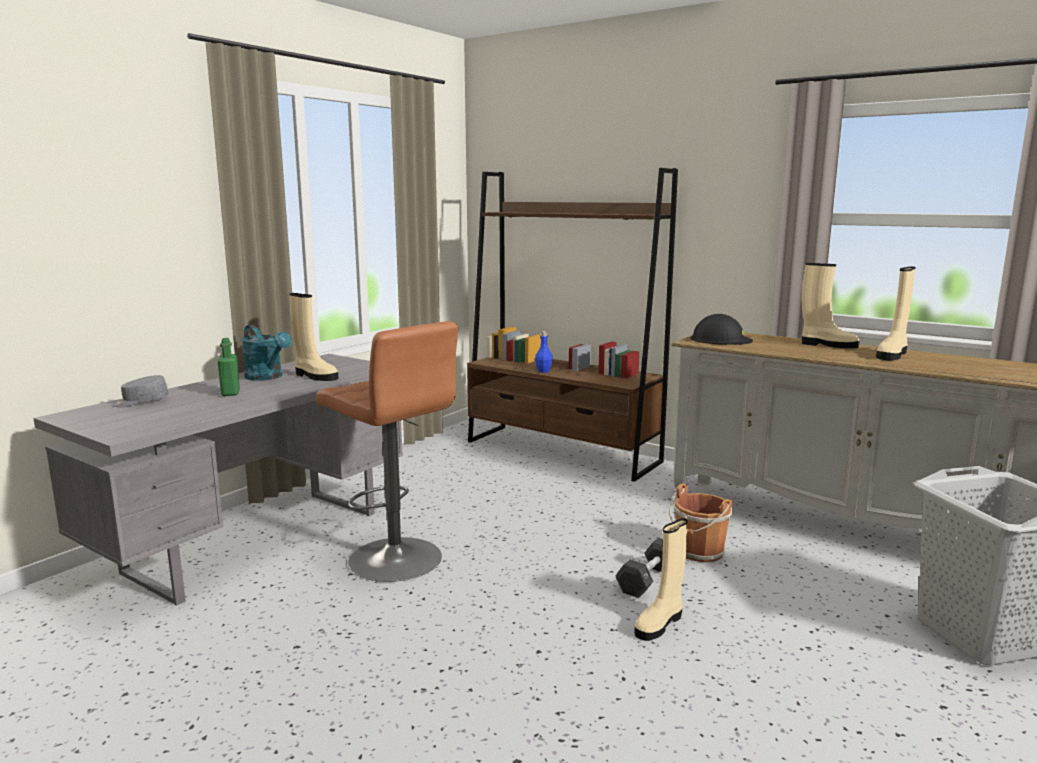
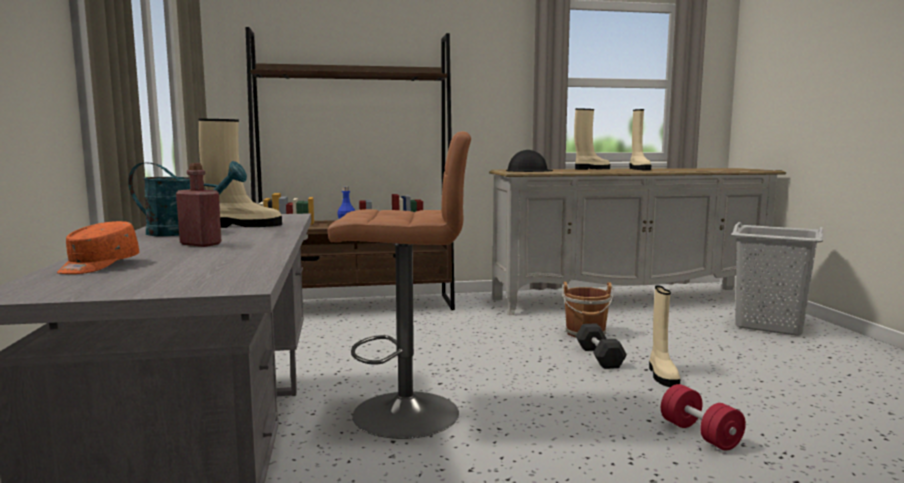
camera: 45 degrees left, 5 degrees down
grey cap [112,375,168,407] -> orange cap [57,221,139,274]
green bottle [218,338,240,396] -> red bottle [176,163,222,247]
none -> red dumbbell [661,384,746,451]

